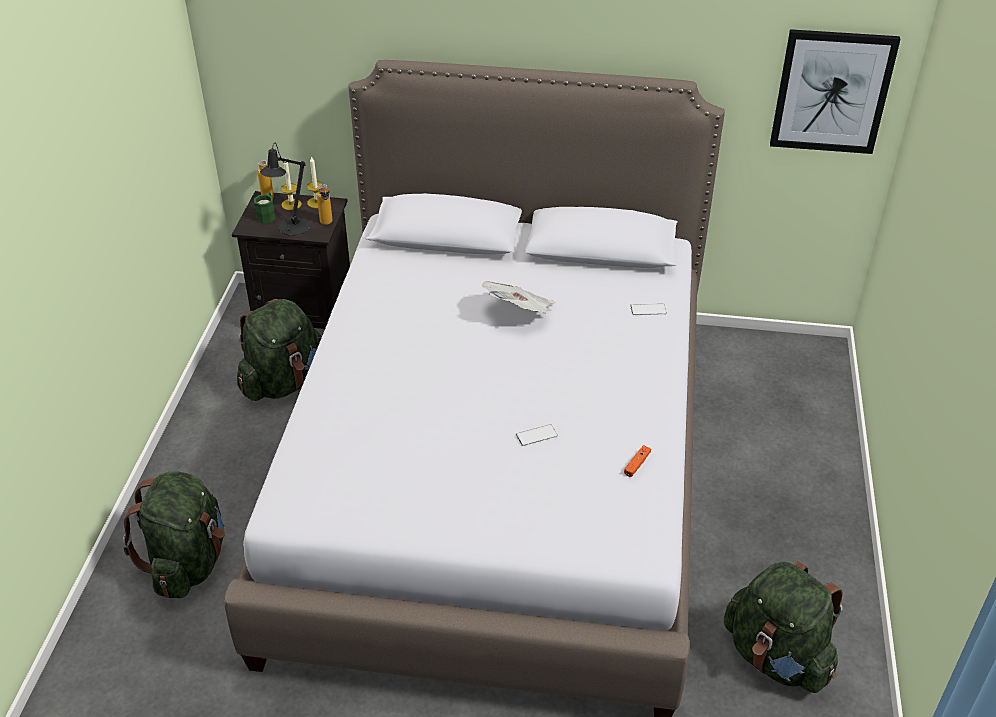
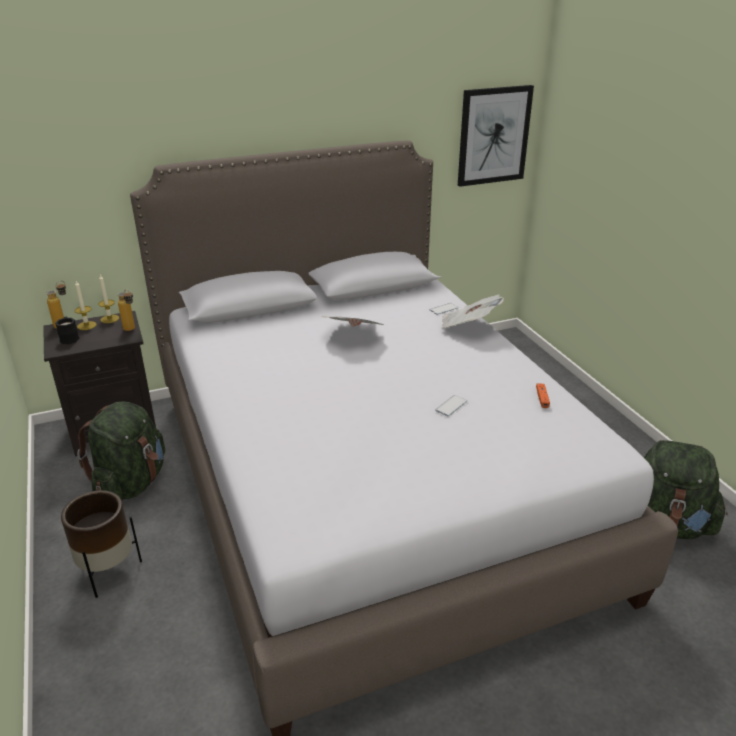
camera: 30 degrees left, 10 degrees down
green backpack [122,471,225,598] -> none
green mug [254,192,276,224] -> black mug [55,317,79,344]
black table lamp [260,144,310,236] -> none
none -> brown planter [61,490,142,598]
none -> newspaper [442,294,504,329]

